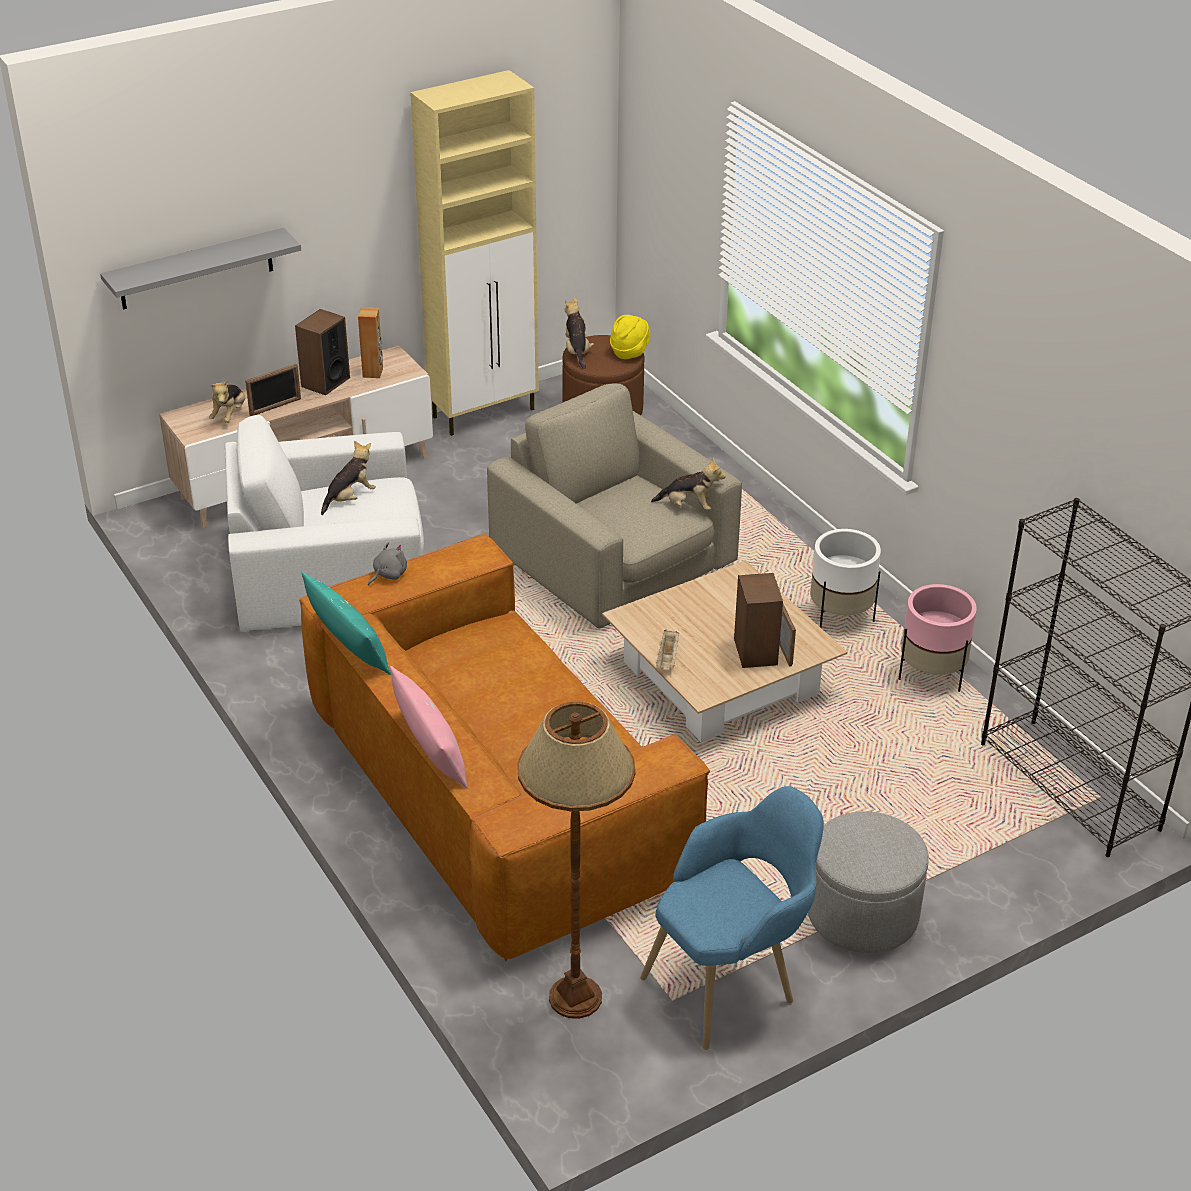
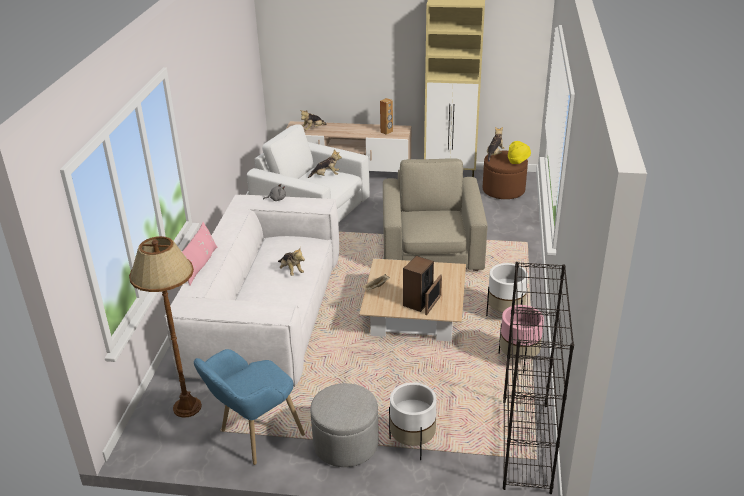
camera: 40 degrees right, 5 degrees down
grey shelf [100,228,301,310] -> none
picture frame [245,363,301,416] -> none
speaker [295,309,350,396] -> none
brown sofa [299,533,710,962] -> white sofa [165,195,339,387]
turquoise pillow [302,572,391,675] -> none
blue armchair [640,786,824,1050] -> blue armchair turned 135 degrees clockwise [194,349,305,465]
plush toy [651,458,726,510] -> plush toy moved to [278,247,305,276]
none -> white planter [389,382,437,460]

